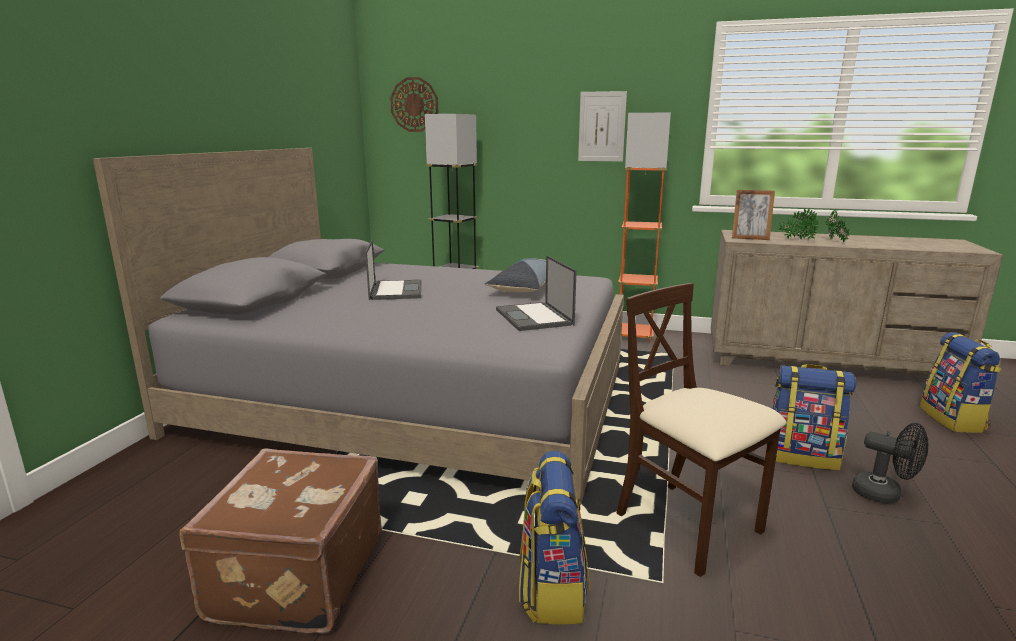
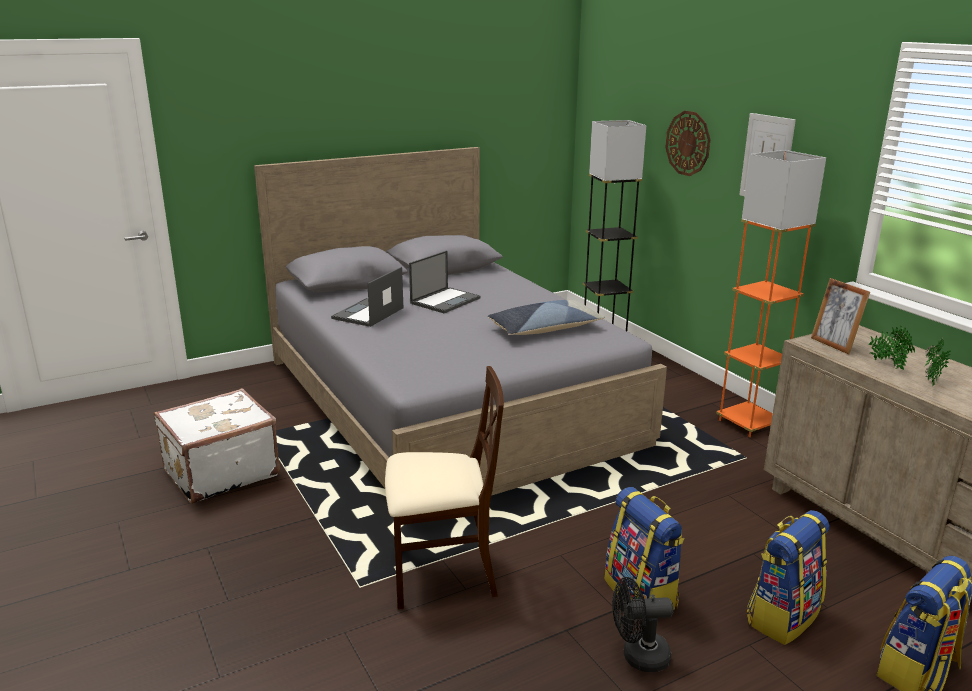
camera: 45 degrees right, 5 degrees up
brown suitcase [179,448,382,634] -> white suitcase [154,388,280,504]
wall clock [390,77,438,132] -> wall clock moved to [665,111,711,176]
laptop [496,256,577,331] -> laptop moved to [331,267,403,327]
backpack [519,451,589,624] -> backpack moved to [747,510,830,645]
beige chair [617,283,786,577] -> beige chair turned 75 degrees clockwise [385,366,504,609]
black fan [852,423,928,504] -> black fan turned 90 degrees clockwise [612,577,674,672]

